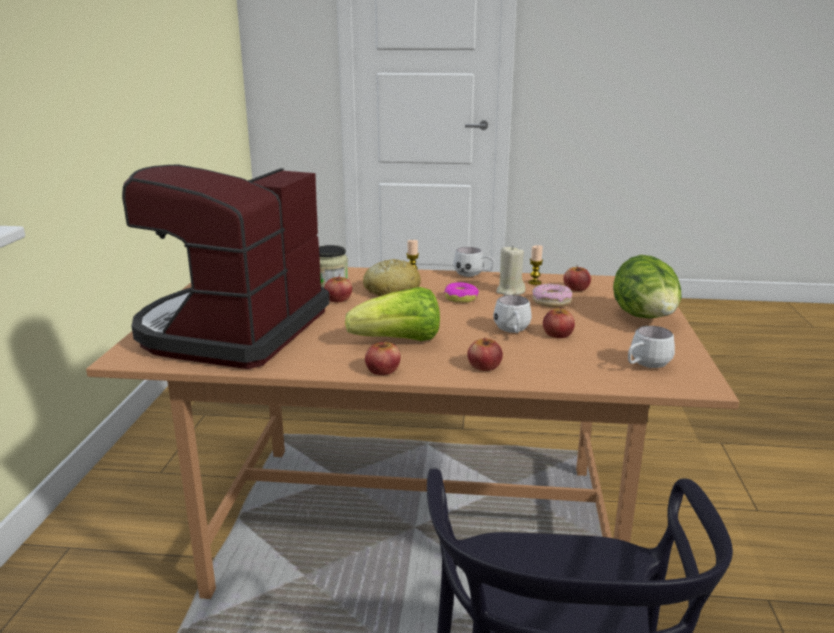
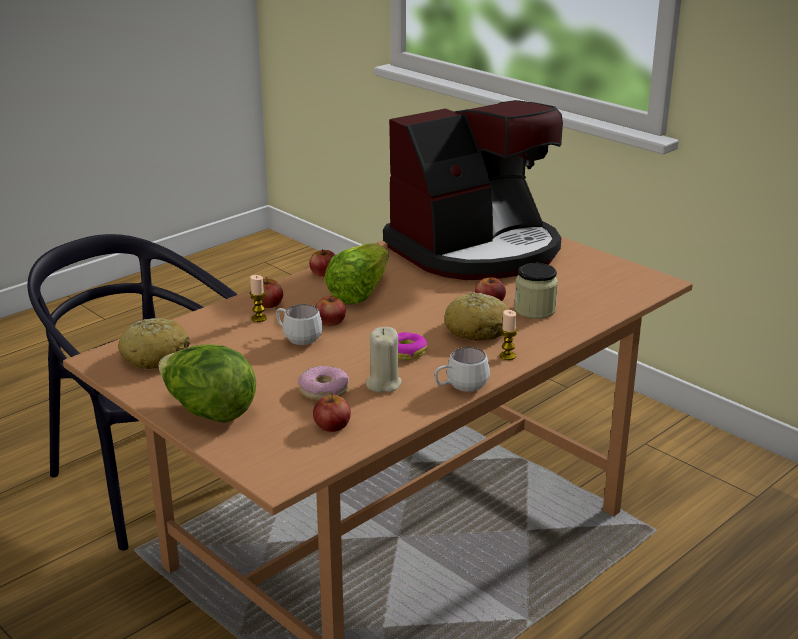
camera: 130 degrees right, 5 degrees up
coffee machine [122,164,330,369] -> coffee machine turned 90 degrees clockwise [383,100,563,280]
candle [528,245,543,285] -> candle moved to [250,275,267,322]
apple [543,305,575,338] -> apple moved to [315,296,346,326]
white mug [628,326,675,368] -> bread [118,318,190,369]

